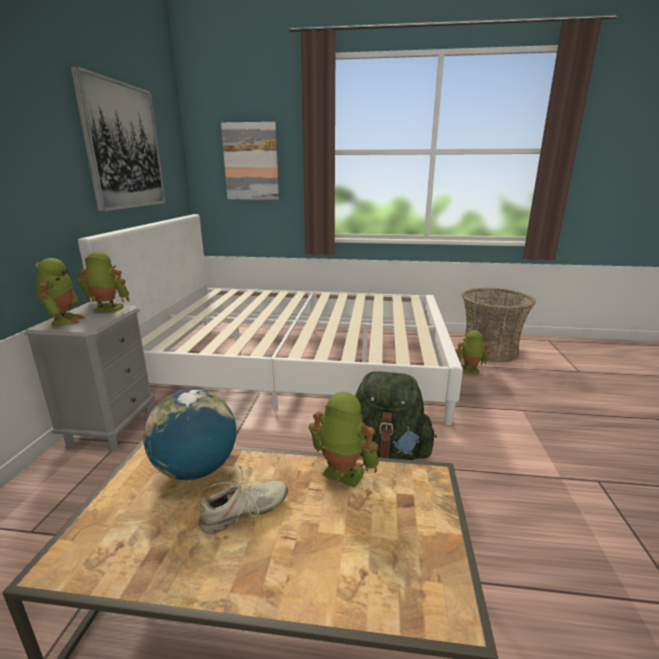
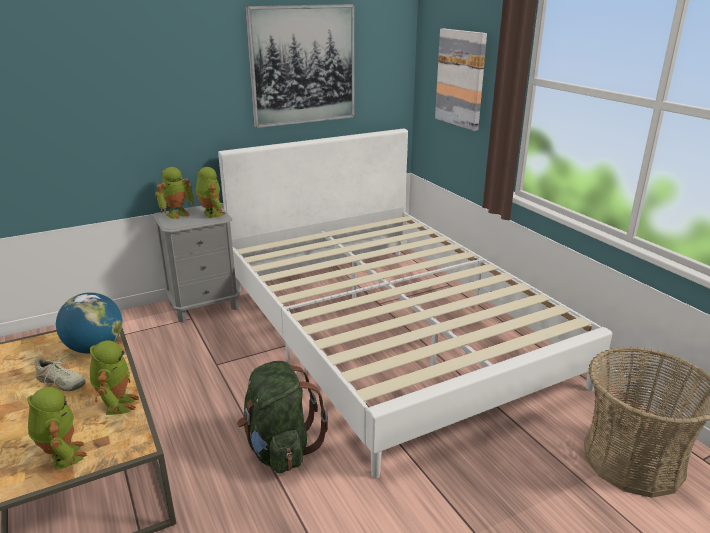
camera: 55 degrees right, 5 degrees up
toy robot [455,330,491,373] -> toy robot moved to [27,387,87,471]

